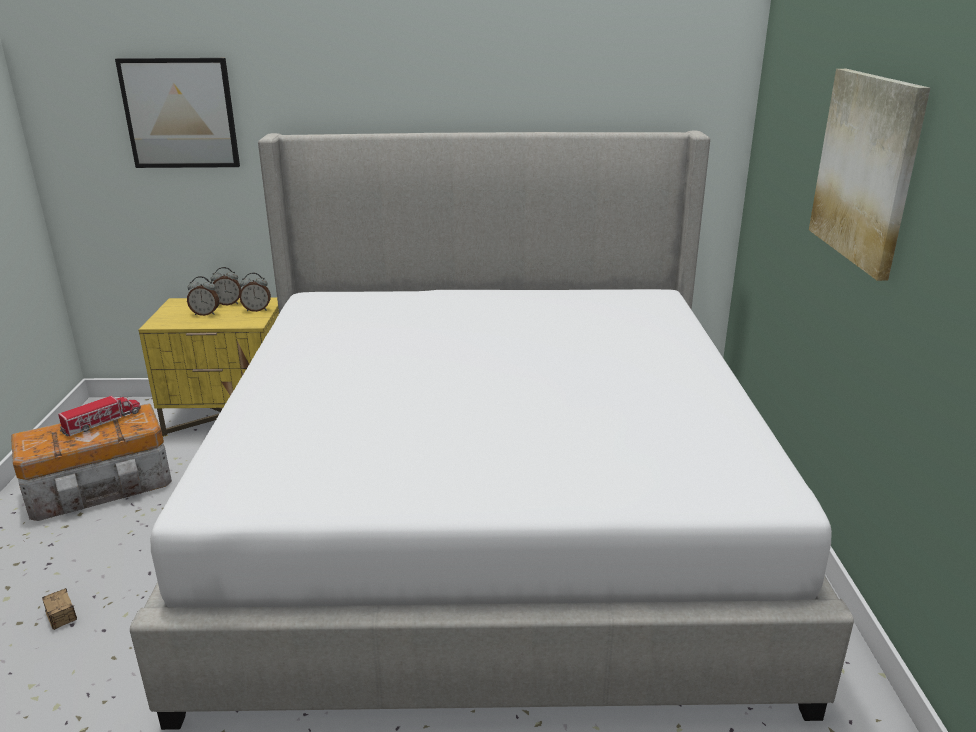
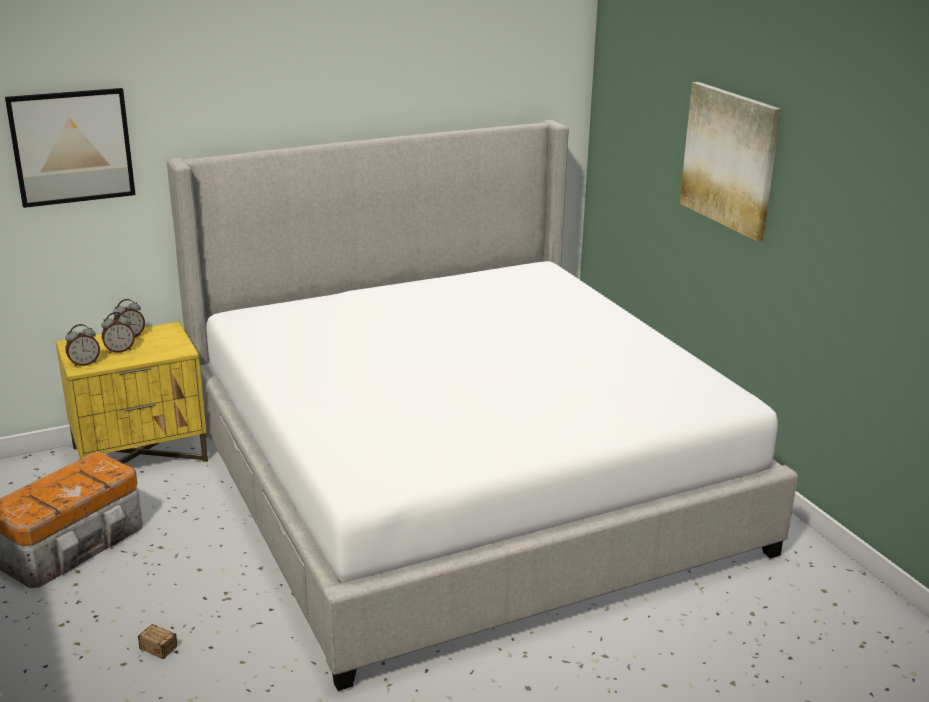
camera: 25 degrees left, 0 degrees up
toy truck [58,396,141,436] -> none
alarm clock [239,273,271,312] -> alarm clock moved to [65,324,100,367]

